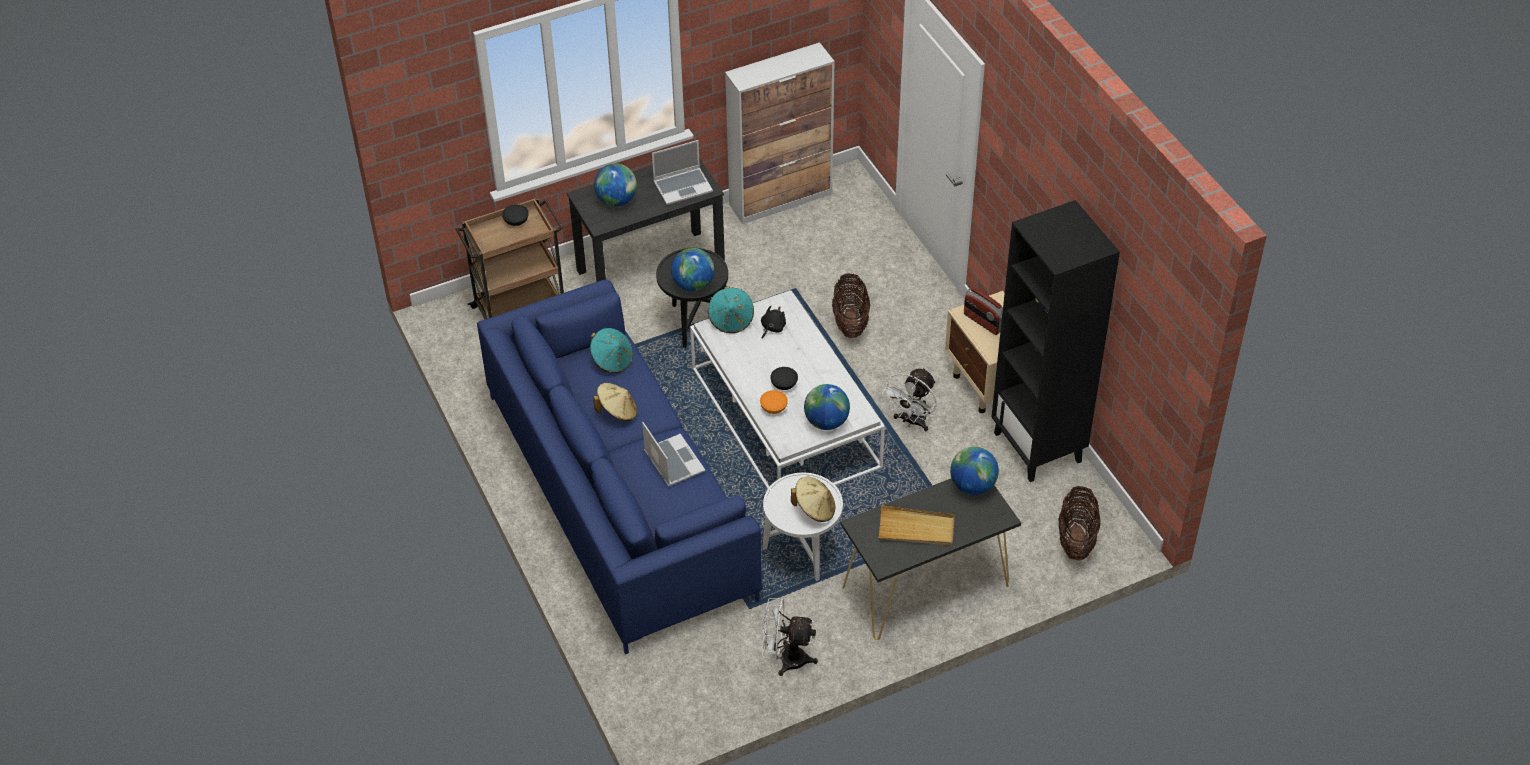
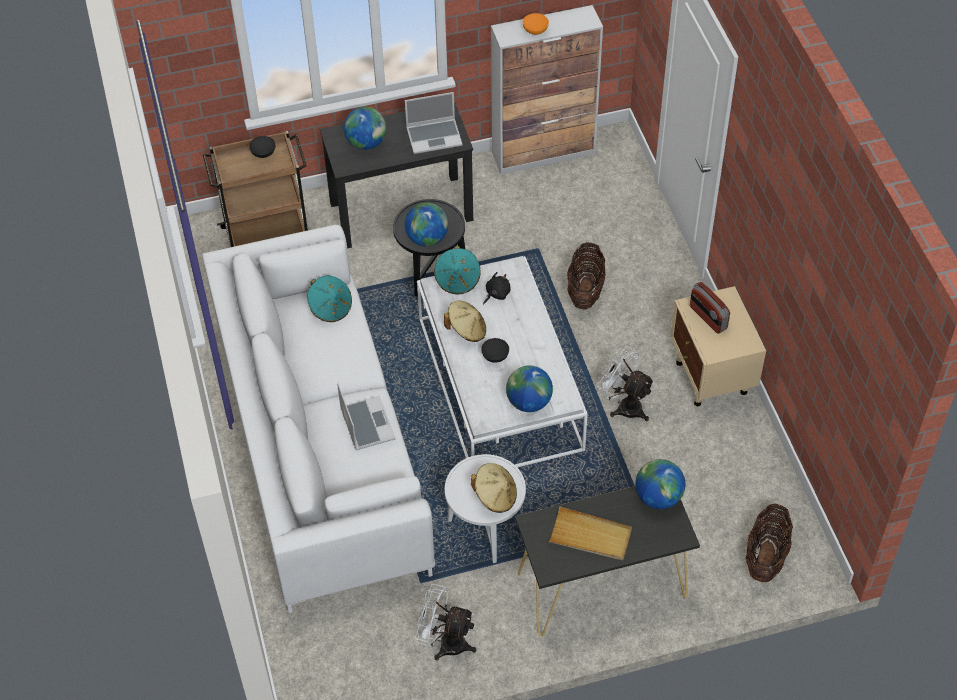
camera: 10 degrees right, 5 degrees up
blue sofa [477,280,763,654] -> white sofa [202,225,436,613]
beige hat [593,383,637,421] -> beige hat moved to [444,301,486,342]
orange bowl [760,390,788,414] -> orange bowl moved to [523,13,549,35]
white fan [882,367,936,431] -> white fan turned 90 degrees clockwise [596,346,655,421]
black bookcase [991,200,1120,482] -> none

